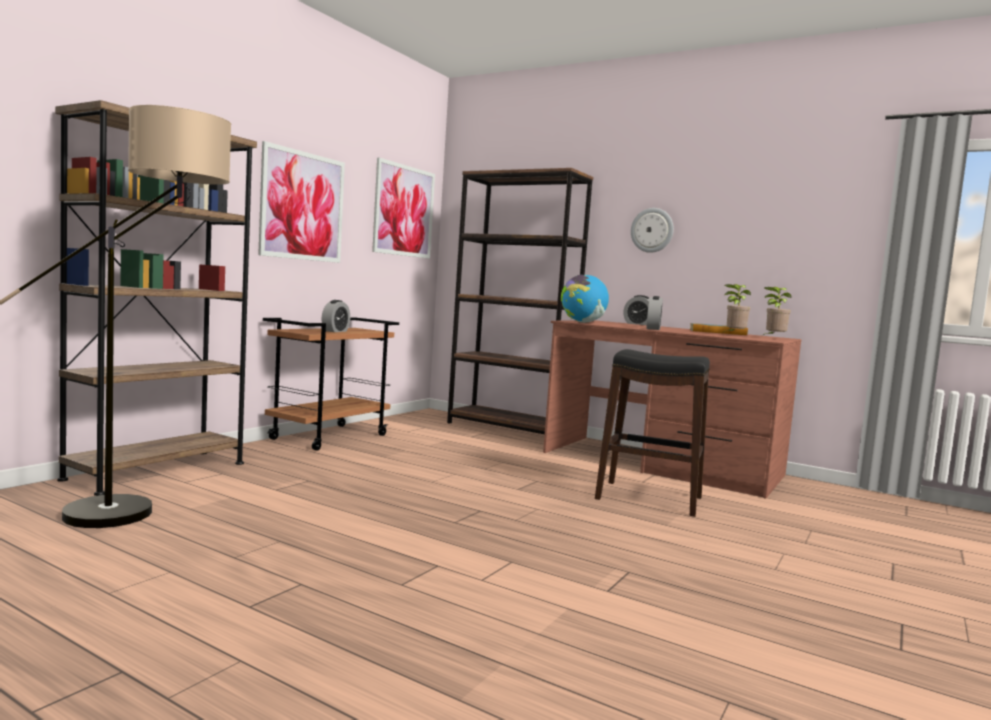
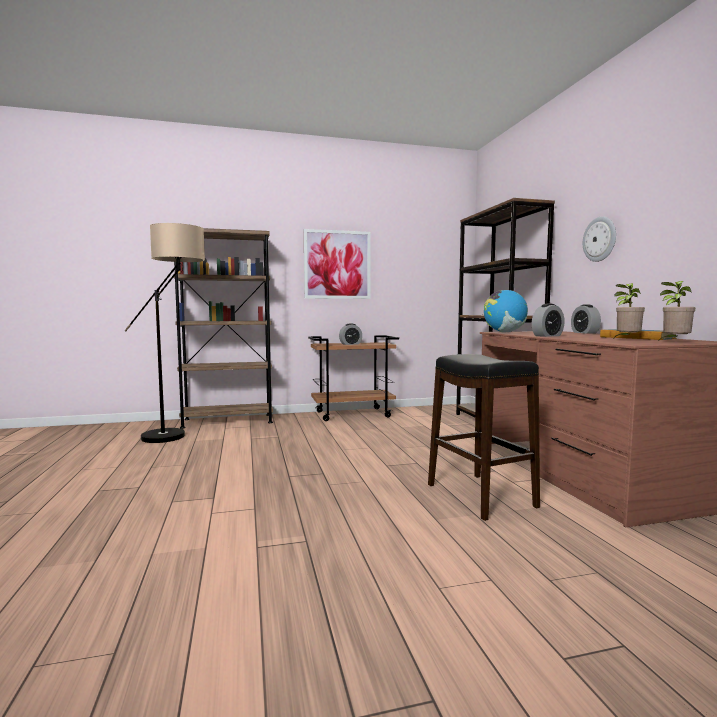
camera: 45 degrees right, 0 degrees up
picture [372,158,435,259] -> none

